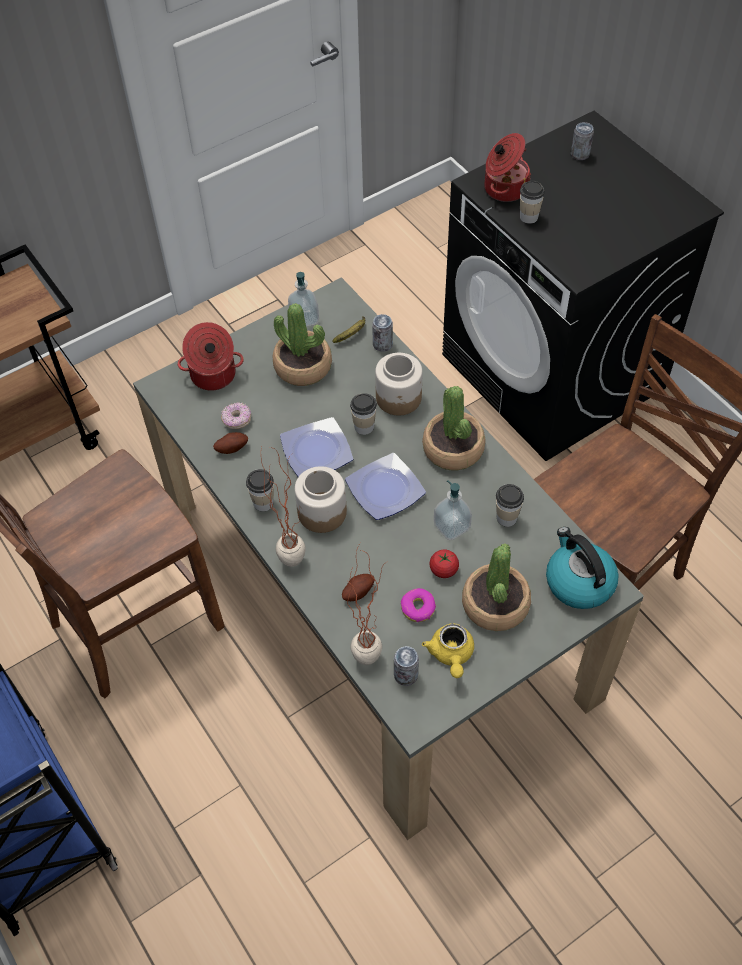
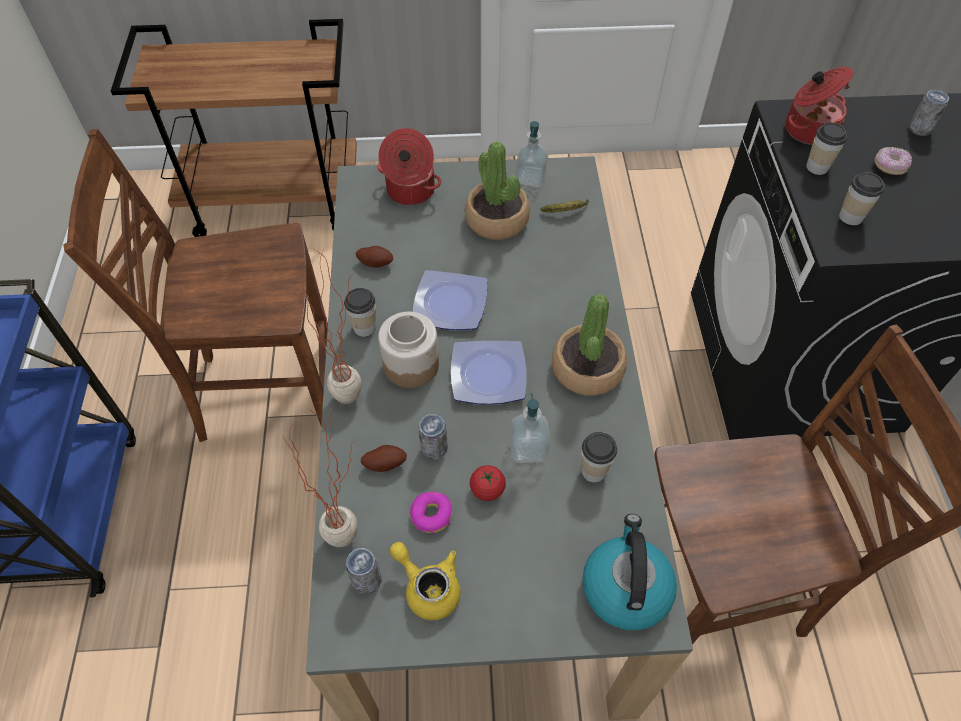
camera: 30 degrees right, 0 degrees up
donut [221,402,252,429] -> donut moved to [874,147,912,175]
cup [350,393,377,435] -> cup moved to [839,172,885,225]
can [372,314,393,352] -> can moved to [418,414,448,460]
jar [375,353,423,416] -> none
yellow teapot [422,623,474,678] -> yellow teapot turned 105 degrees clockwise [390,542,461,620]
potted plant [462,543,531,631] -> none

